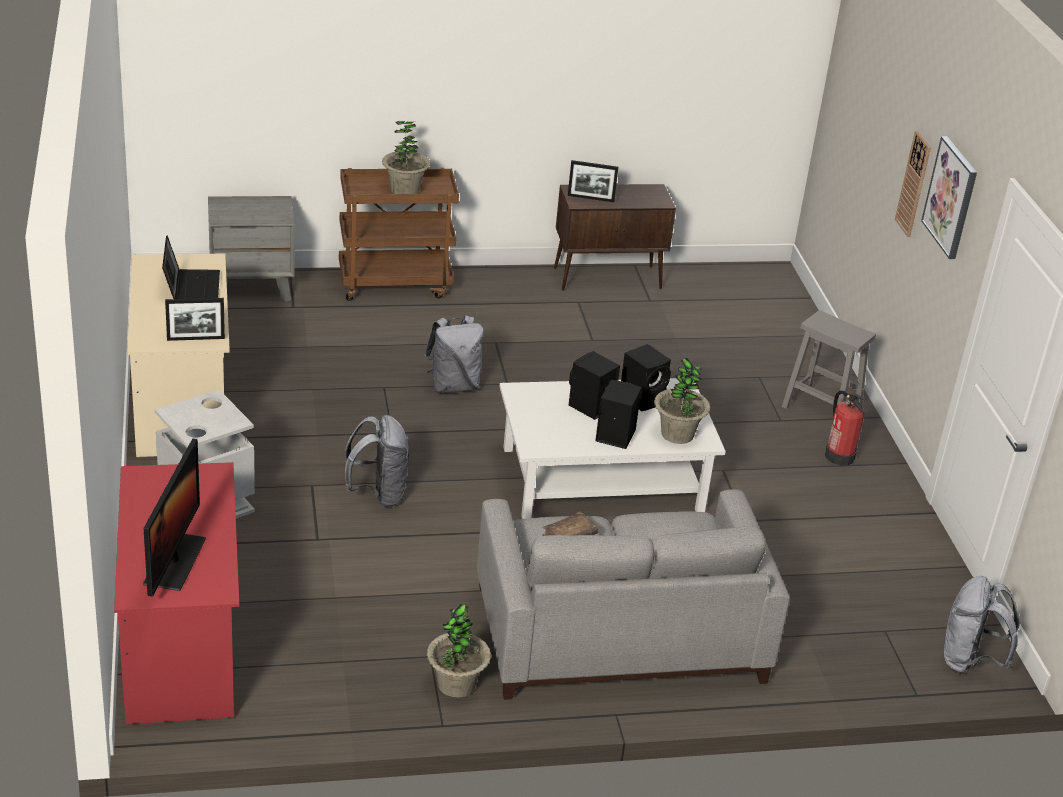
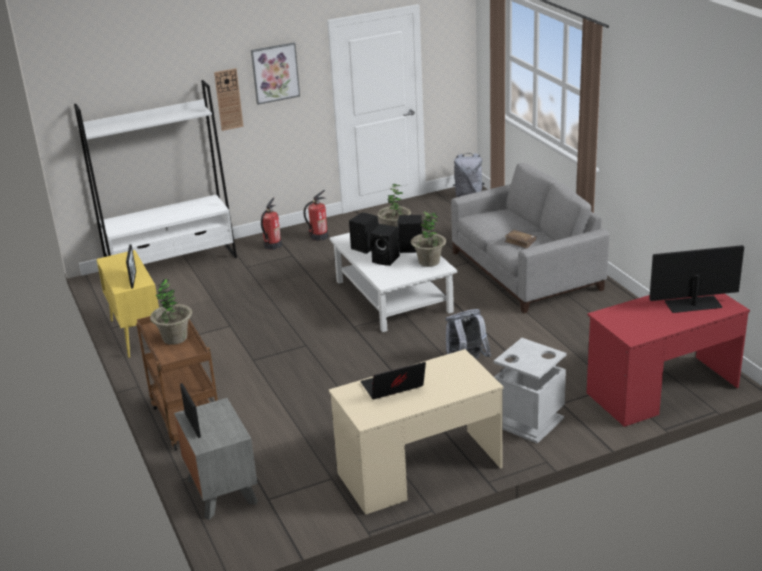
camera: 100 degrees left, 5 degrees down
picture frame [165,298,225,341] -> picture frame moved to [180,383,201,438]
grey backpack [425,315,484,393] -> none
potted plant [427,603,491,698] -> potted plant moved to [411,211,446,267]
brown cabinet [554,184,676,291] -> yellow cabinet [96,250,159,358]
grey stool [782,310,876,409] -> fire extinguisher [261,197,282,250]
none -> white bookcase [74,80,237,264]

